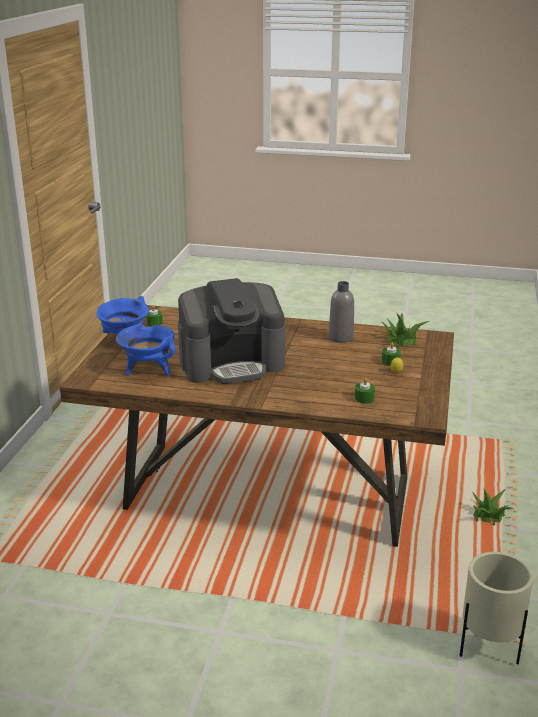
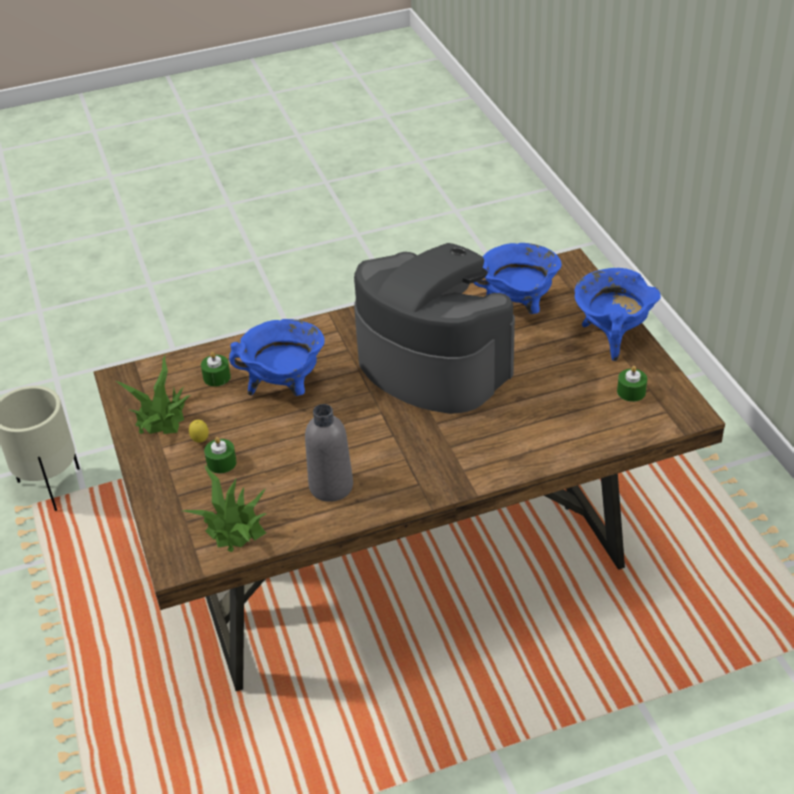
camera: 150 degrees right, 15 degrees up
coffee machine [178,278,285,384] -> coffee machine turned 90 degrees clockwise [354,243,515,414]
potted plant [471,489,514,526] -> potted plant moved to [116,355,191,434]
none -> blue cooking pot [229,319,325,396]

